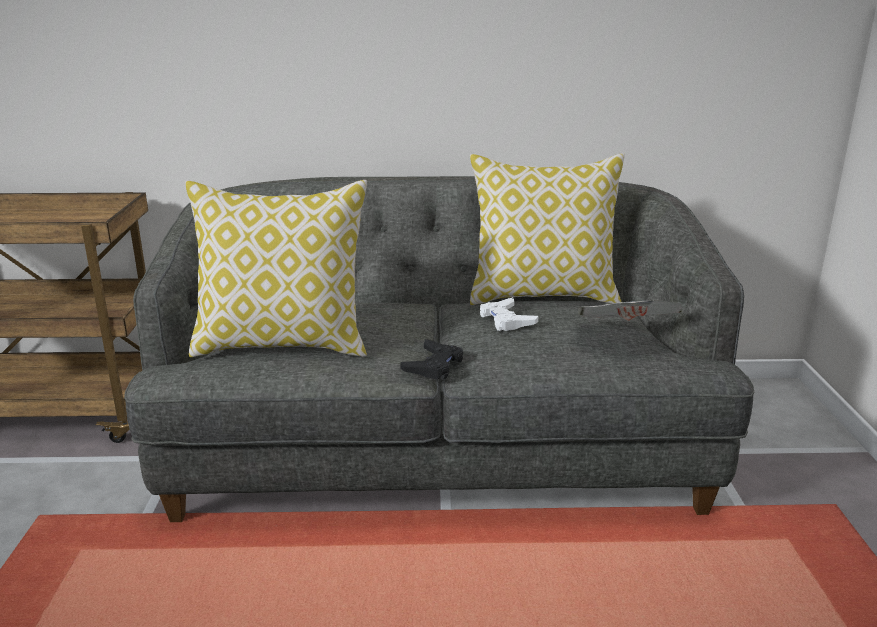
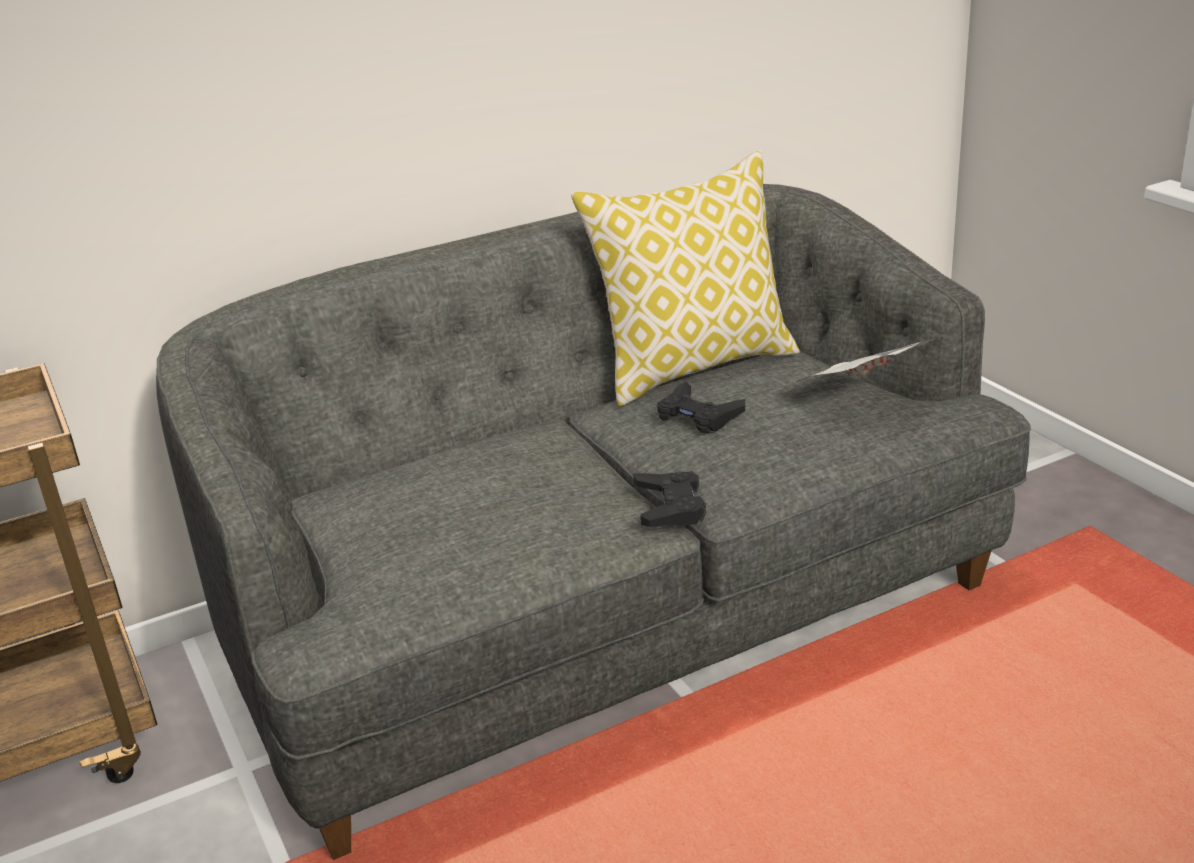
camera: 25 degrees left, 5 degrees up
pillow [185,180,367,357] -> none
white game controller [480,297,538,331] -> black game controller [657,382,745,434]

